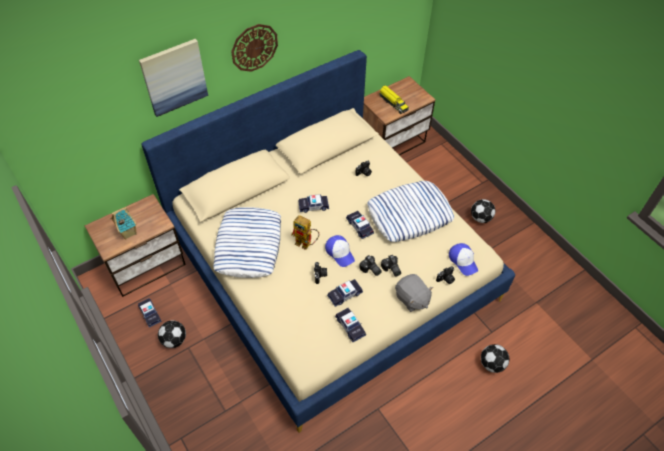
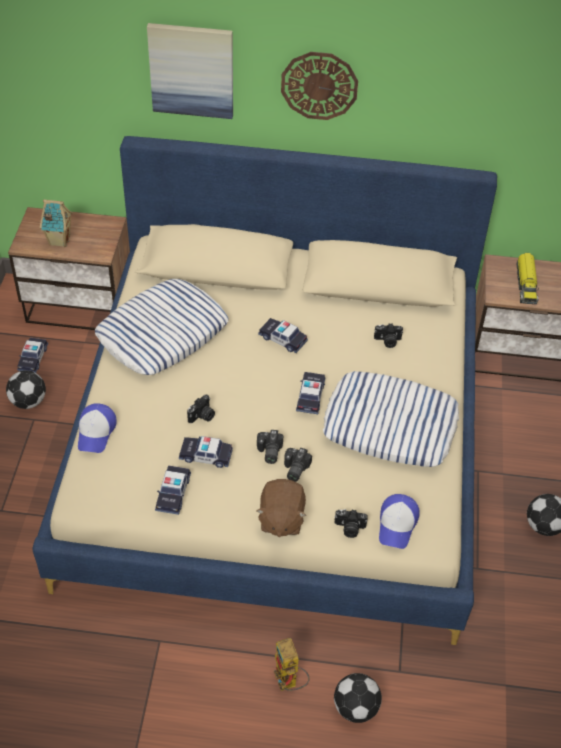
camera: 40 degrees right, 5 degrees down
toy robot [291,215,319,250] -> toy robot moved to [274,638,310,691]
cap [325,235,355,267] -> cap moved to [78,403,116,453]
grey plush toy [395,274,433,312] -> brown plush toy [256,479,306,537]

